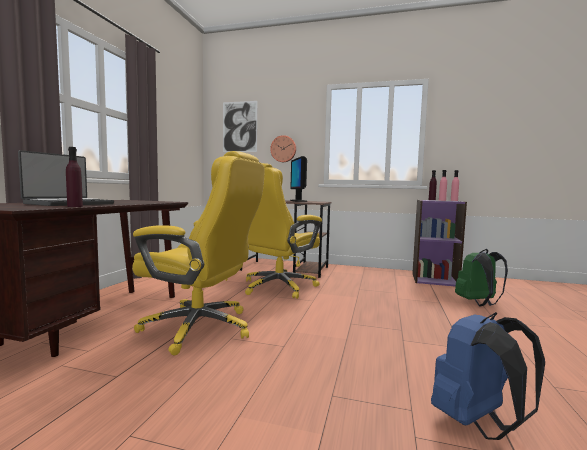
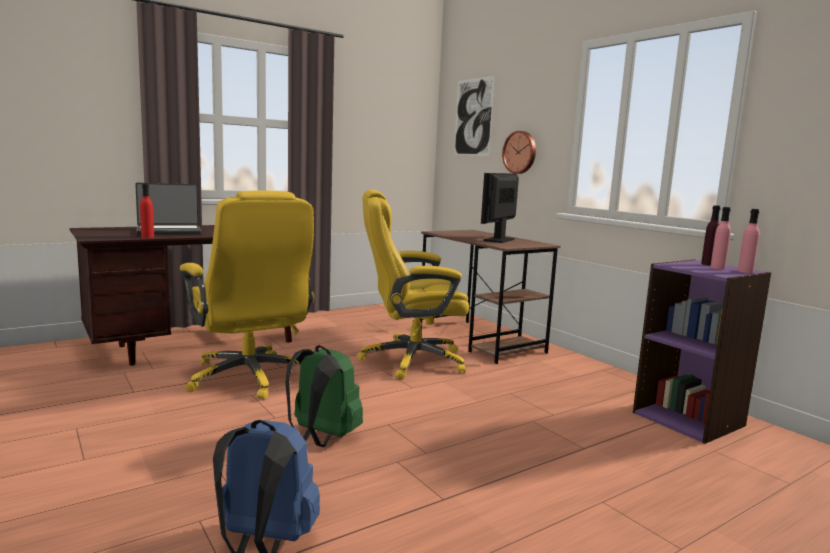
camera: 40 degrees right, 5 degrees up
purple bottle [66,147,83,207] -> red bottle [140,184,154,238]
green backpack [455,249,508,306] -> green backpack moved to [285,345,363,447]

